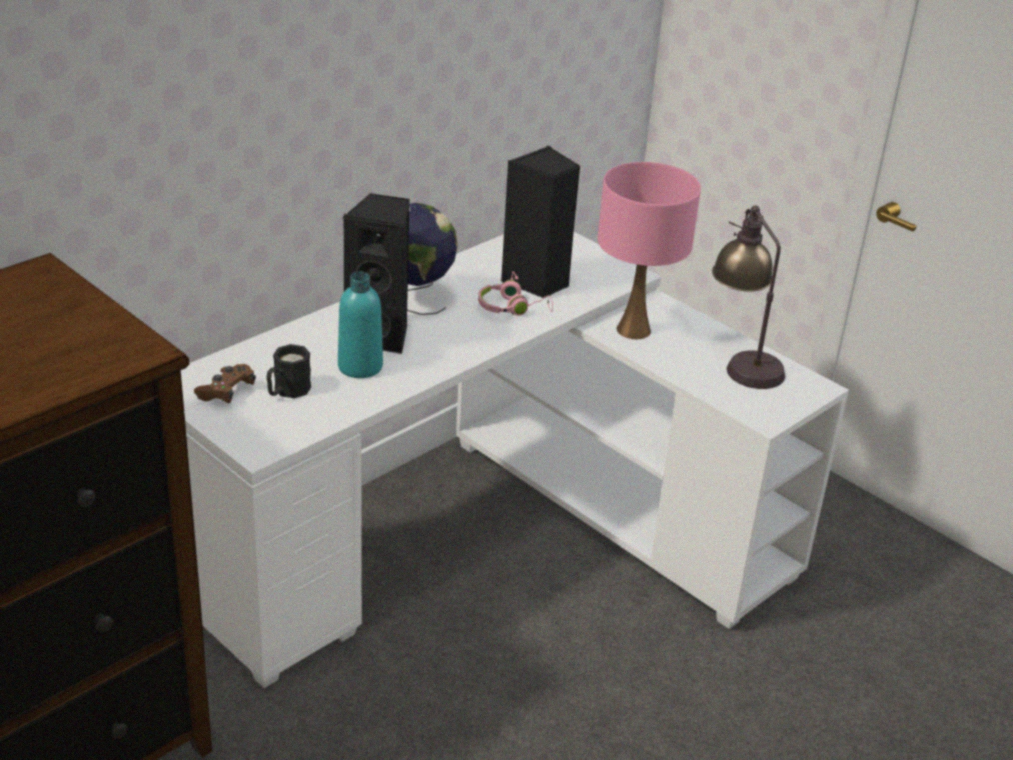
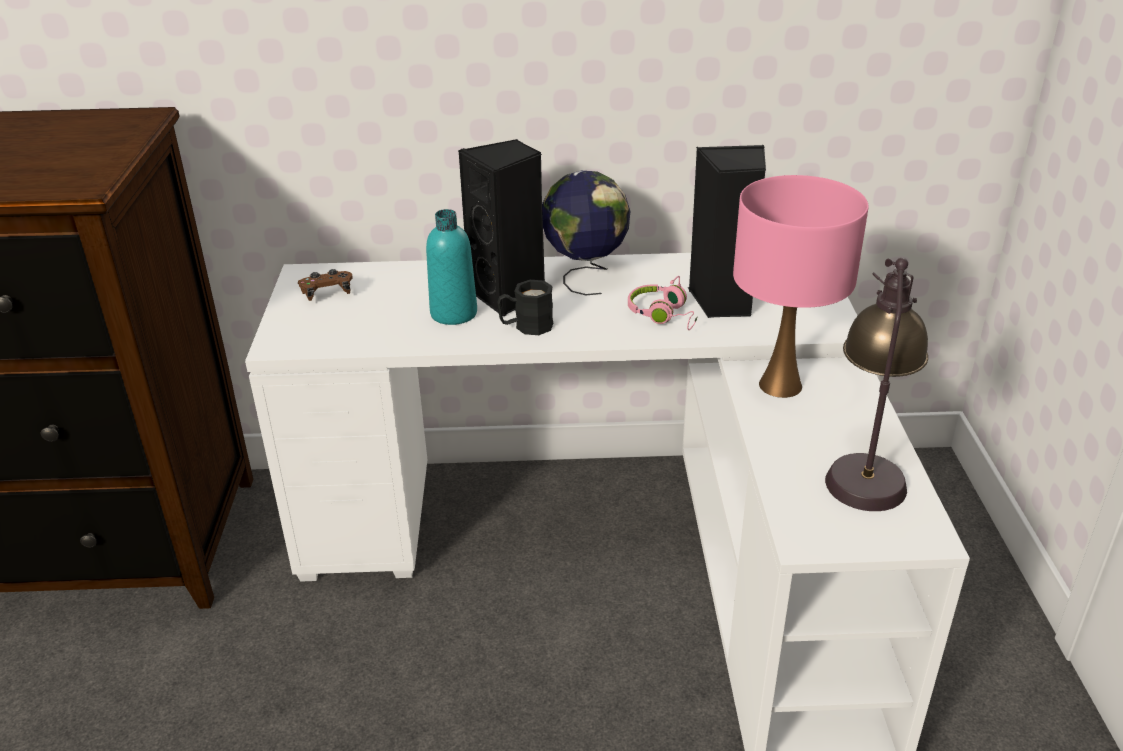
camera: 45 degrees right, 0 degrees up
black mug [267,344,311,398] -> black mug moved to [497,280,553,335]

